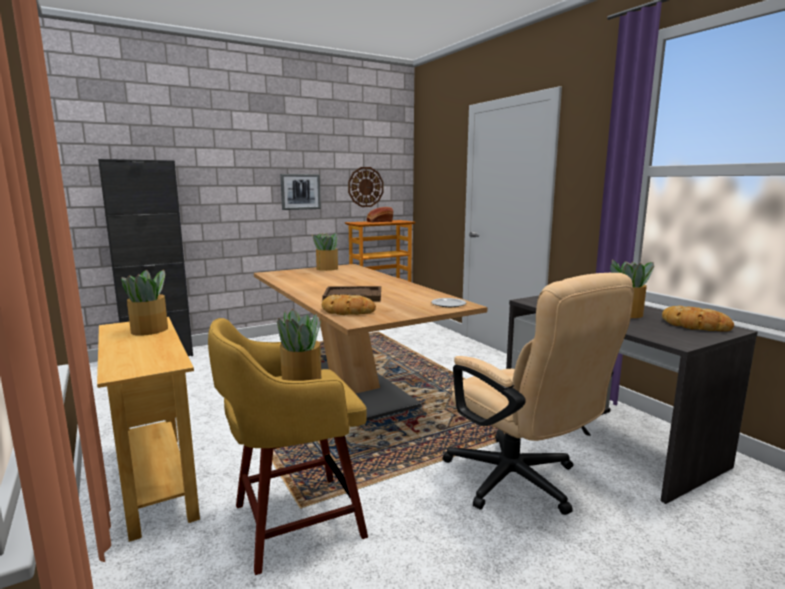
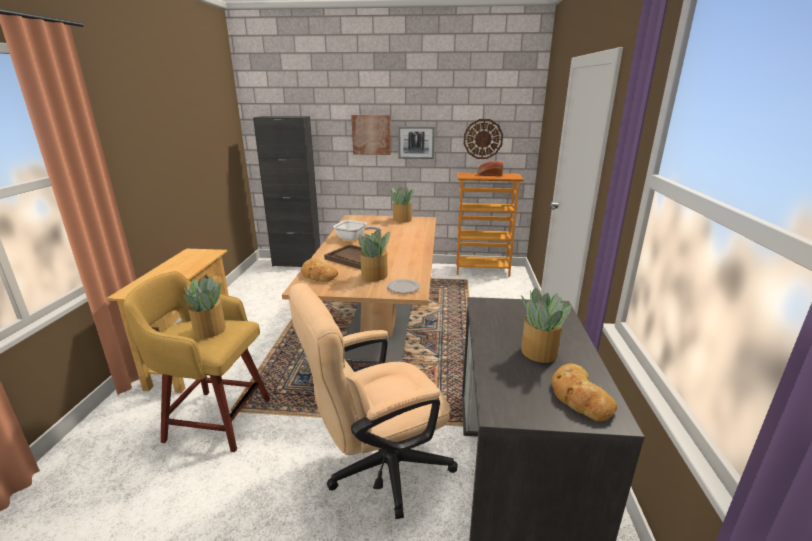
camera: 35 degrees right, 10 degrees up
potted plant [122,270,168,336] -> potted plant moved to [358,229,390,281]
beige office chair [442,273,634,515] -> beige office chair turned 60 degrees clockwise [289,283,458,519]
none -> frying pan [333,220,382,241]
none -> picture [351,115,391,155]

